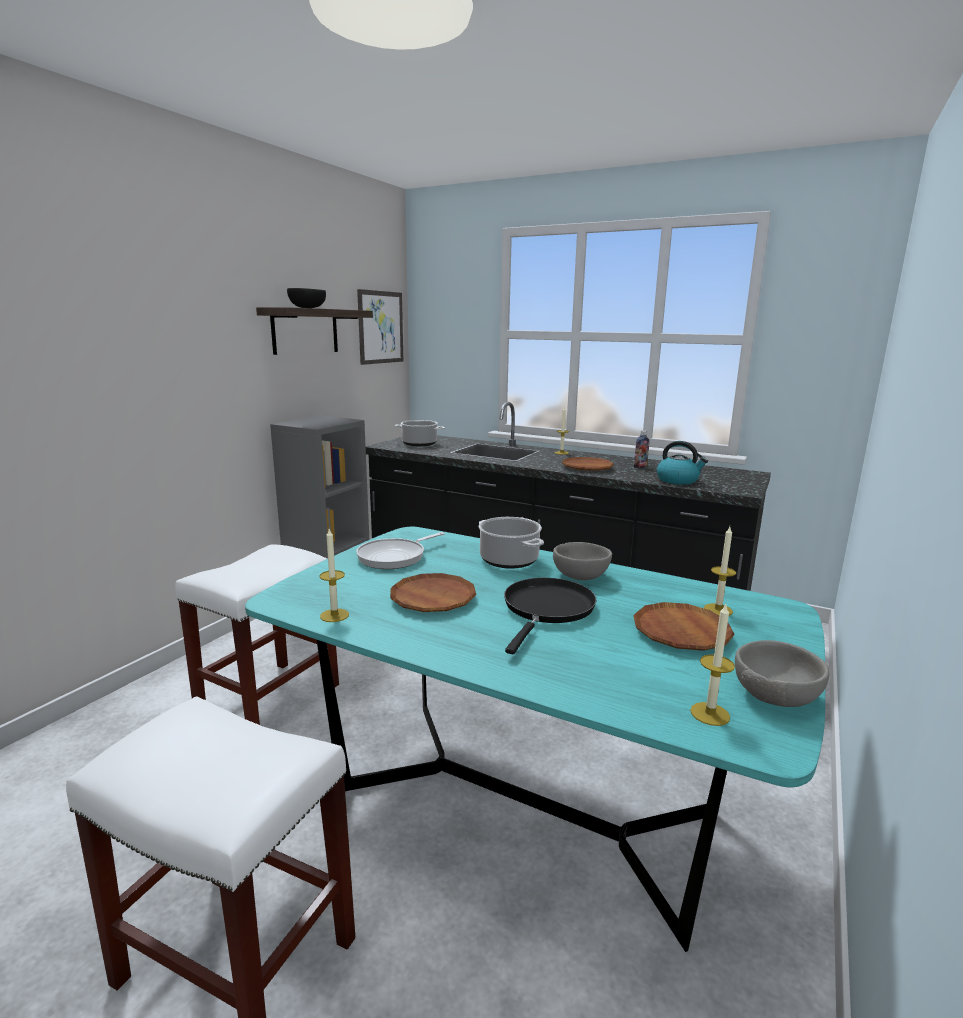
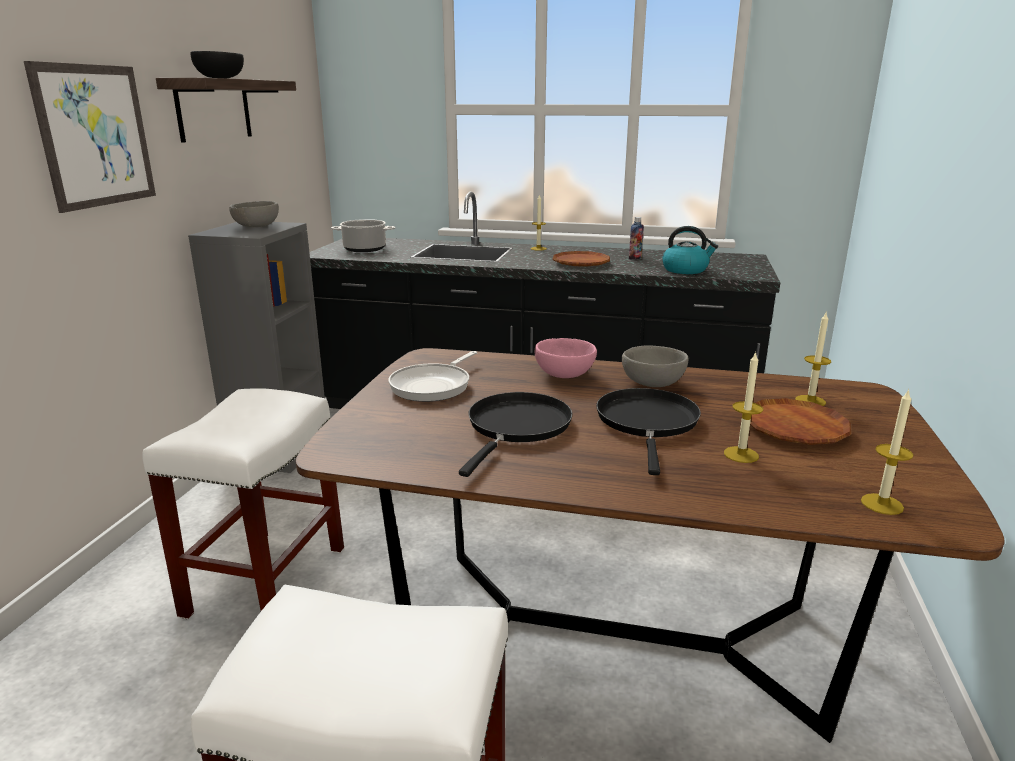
camera: 15 degrees left, 5 degrees up
turquoise dining table [245,527,825,952] -> brown dining table [296,348,1005,743]
candle [320,529,349,622] -> candle moved to [724,351,763,463]
picture [357,289,404,365] -> picture moved to [24,61,156,213]
brown plate [390,573,476,612] -> black frying pan [459,392,573,477]
cooking pot [479,517,544,569] -> pink bowl [535,338,597,378]
grey bowl [735,640,829,707] -> grey bowl moved to [229,201,279,227]

